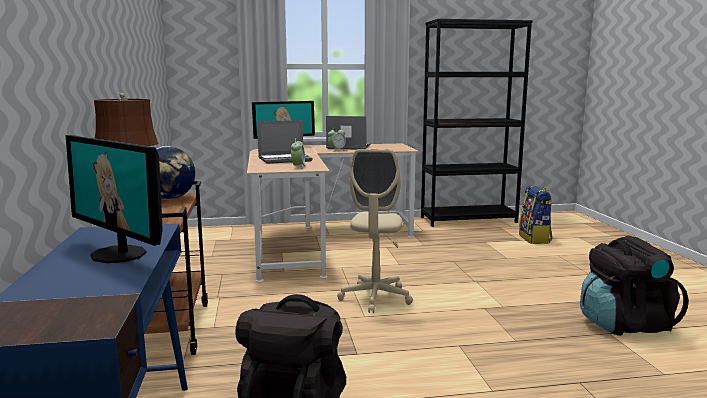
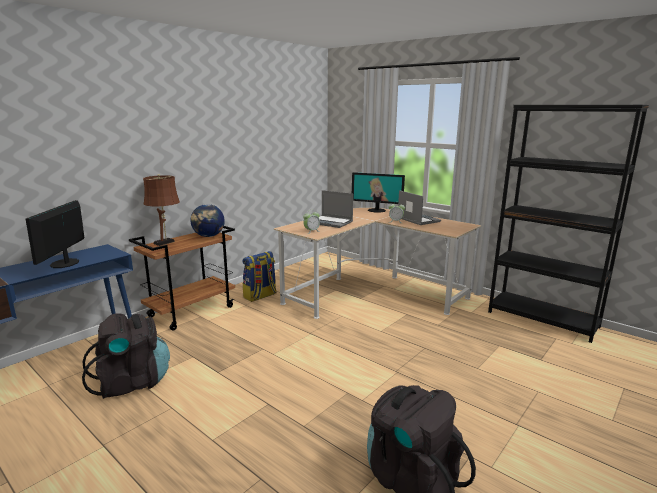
camera: 50 degrees right, 5 degrees up
beige office chair [337,149,413,313] -> none
backpack [519,185,553,244] -> backpack moved to [243,251,277,302]

